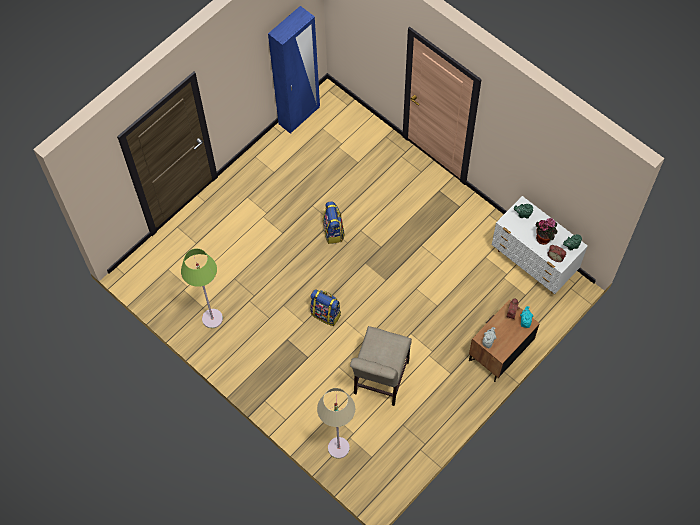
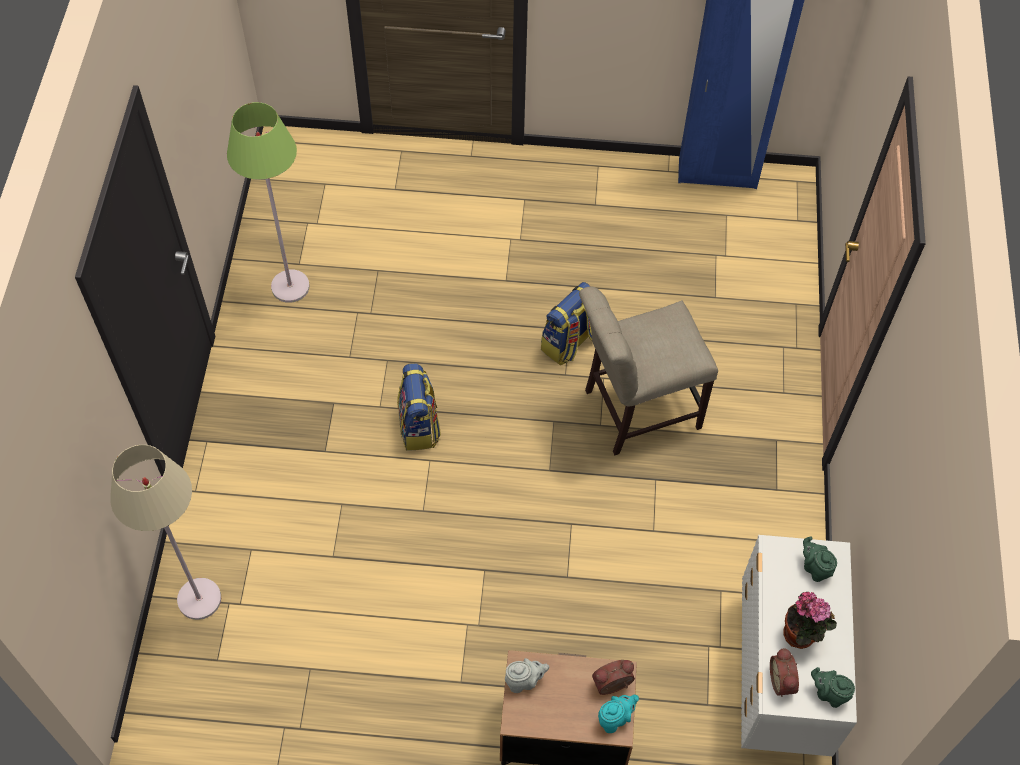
camera: 50 degrees right, 5 degrees down
beige chair [350,326,412,406] -> beige chair moved to [579,287,718,455]

